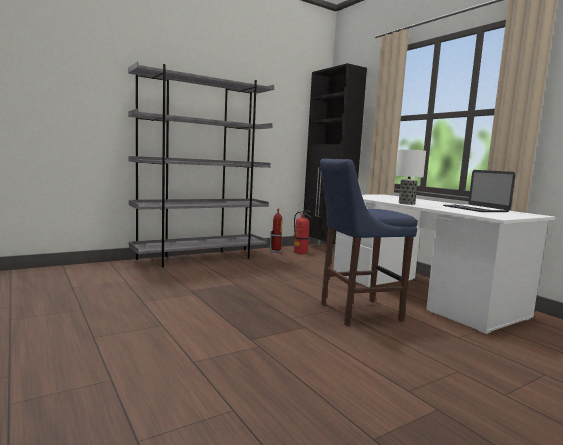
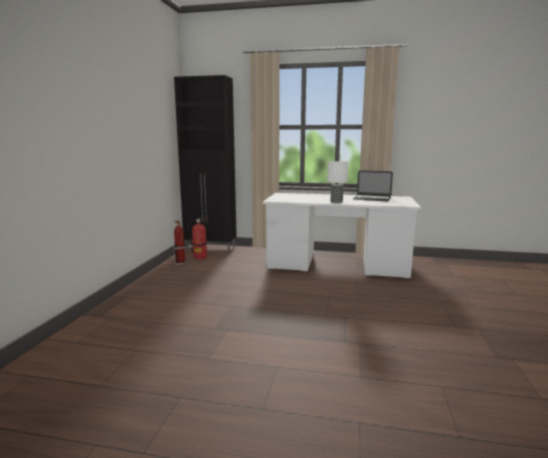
camera: 45 degrees left, 5 degrees up
grey bookcase [128,61,274,267] -> none
blue stool [320,159,418,326] -> none

